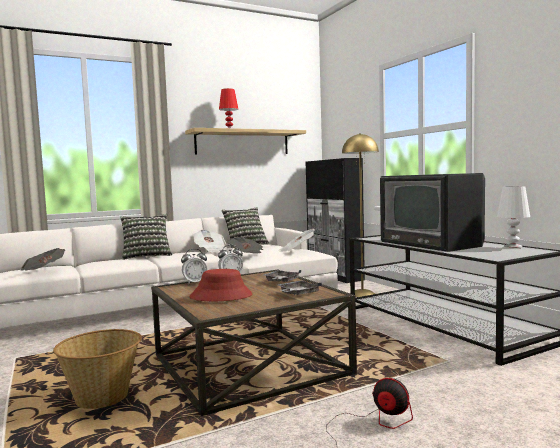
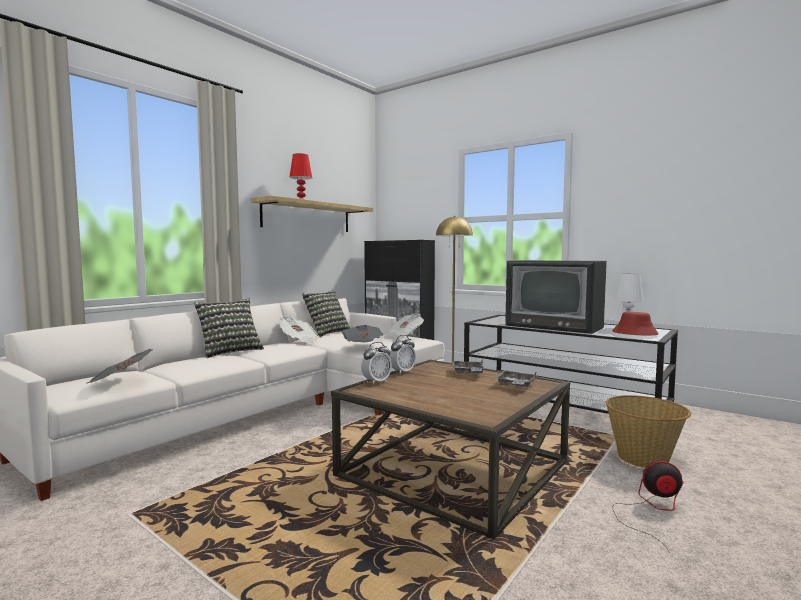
camera: 25 degrees left, 0 degrees up
basket [53,329,142,409] -> basket moved to [605,395,691,468]
red hat [189,269,252,301] -> red hat moved to [612,312,659,336]

